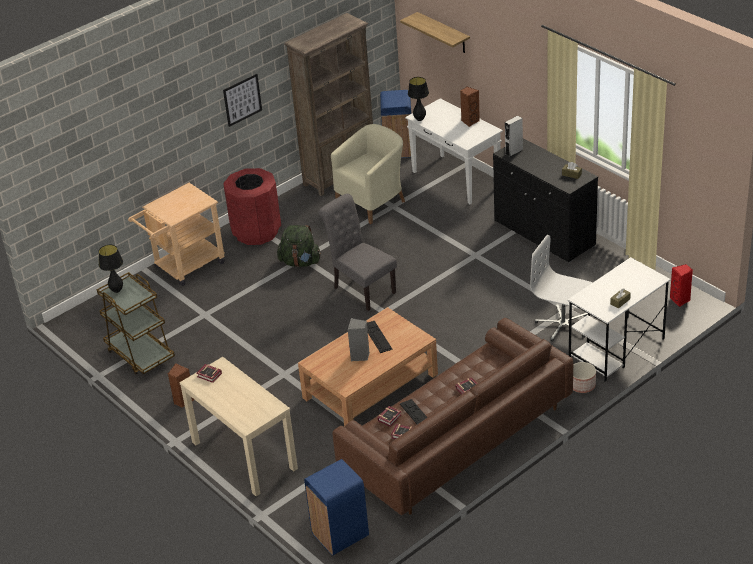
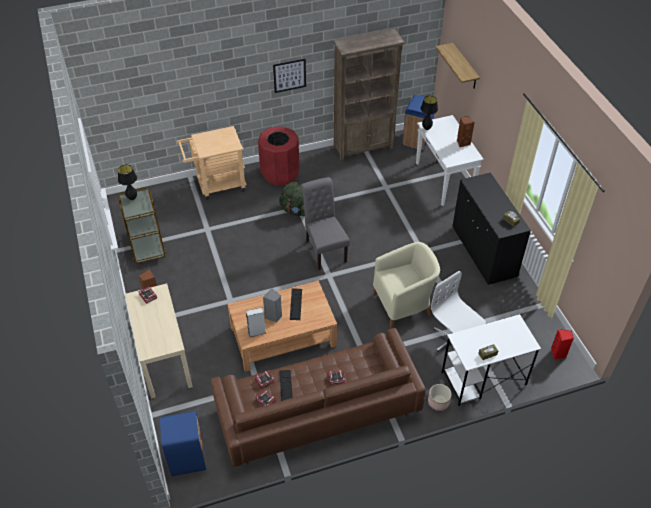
camera: 20 degrees right, 10 degrees up
beige armchair [331,124,405,224] -> beige armchair moved to [373,242,440,329]
grey speaker [505,115,523,157] -> grey speaker moved to [246,307,266,337]

